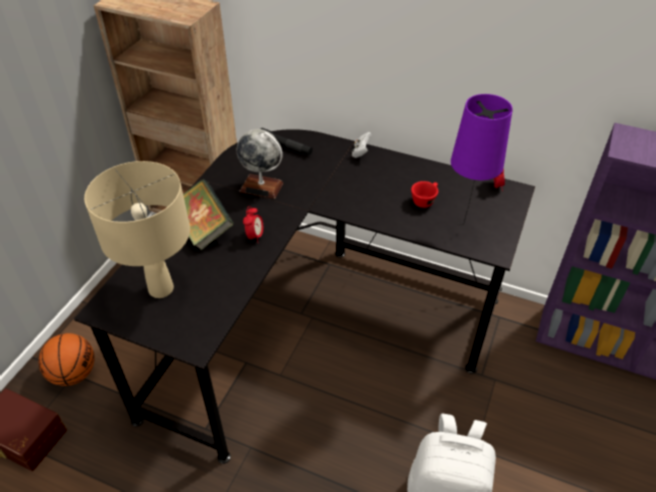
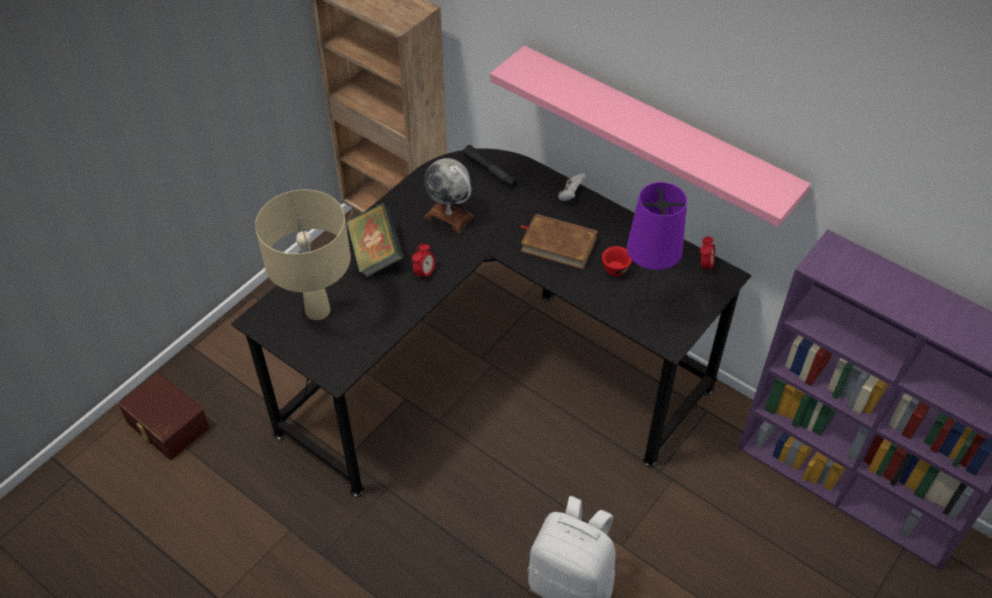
camera: 15 degrees right, 5 degrees up
basketball [38,333,95,386] -> none
none -> pink shelf [490,46,811,227]
none -> brown book [520,214,598,270]

